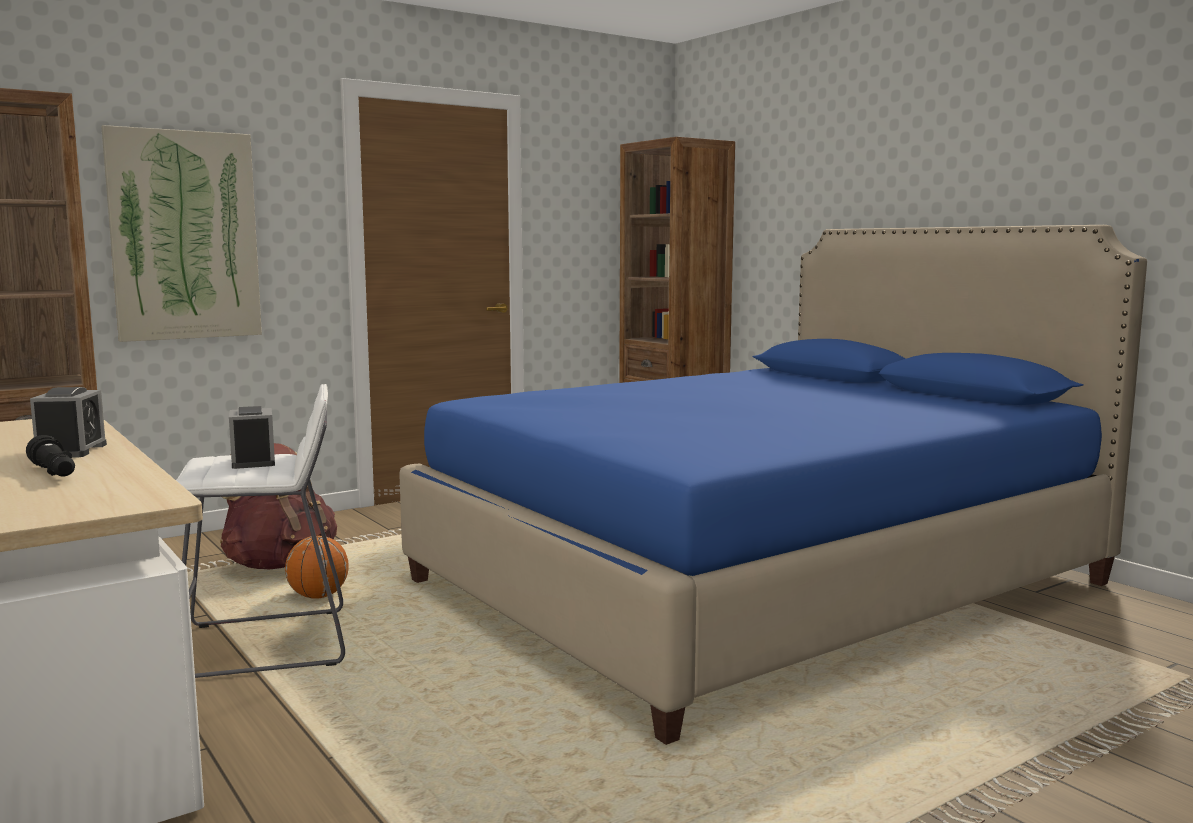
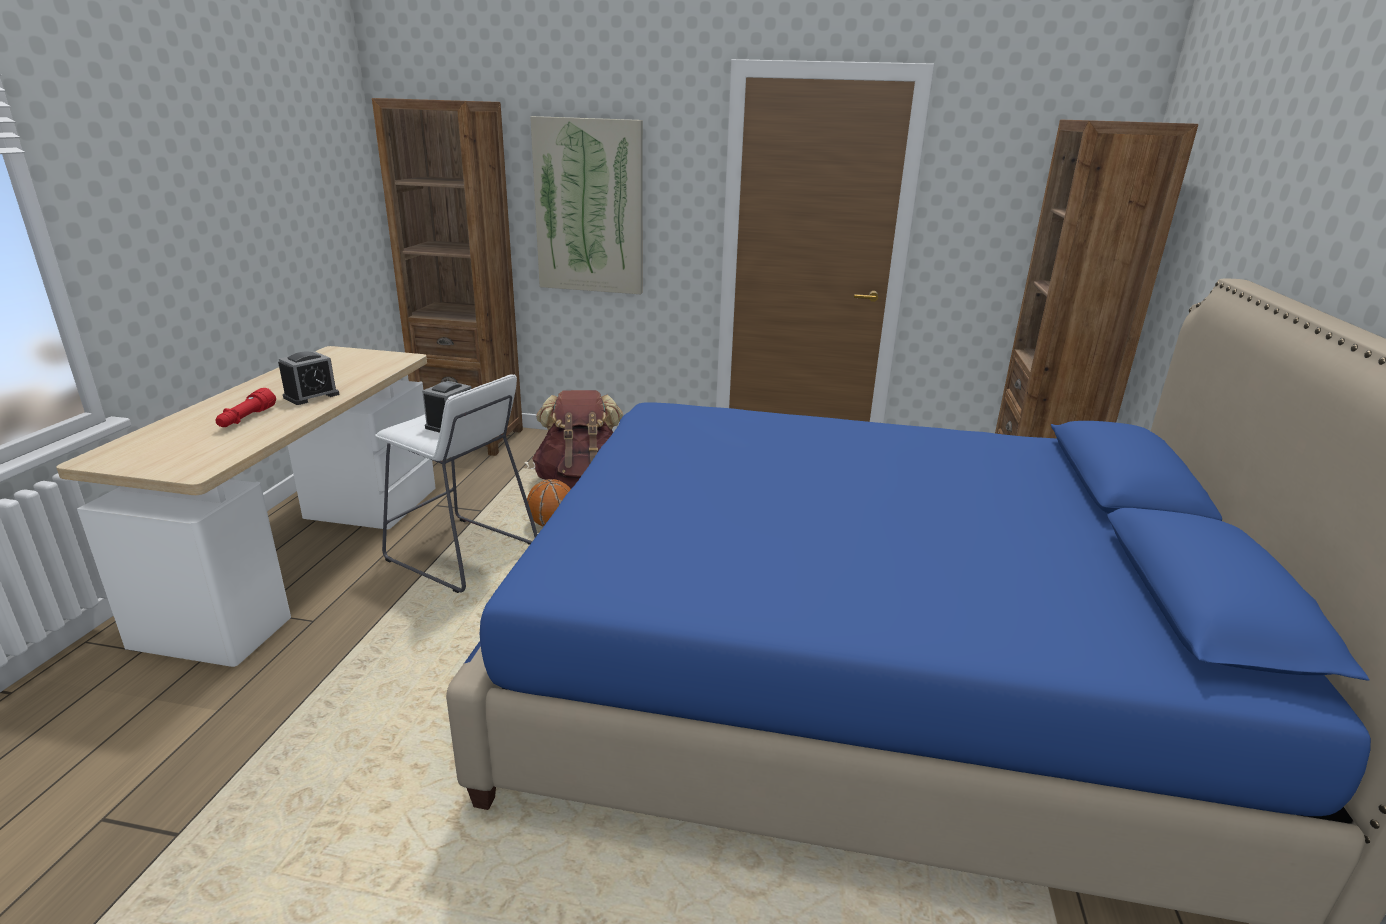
camera: 45 degrees right, 15 degrees up
black flashlight [26,435,75,477] -> red flashlight [216,388,276,427]

